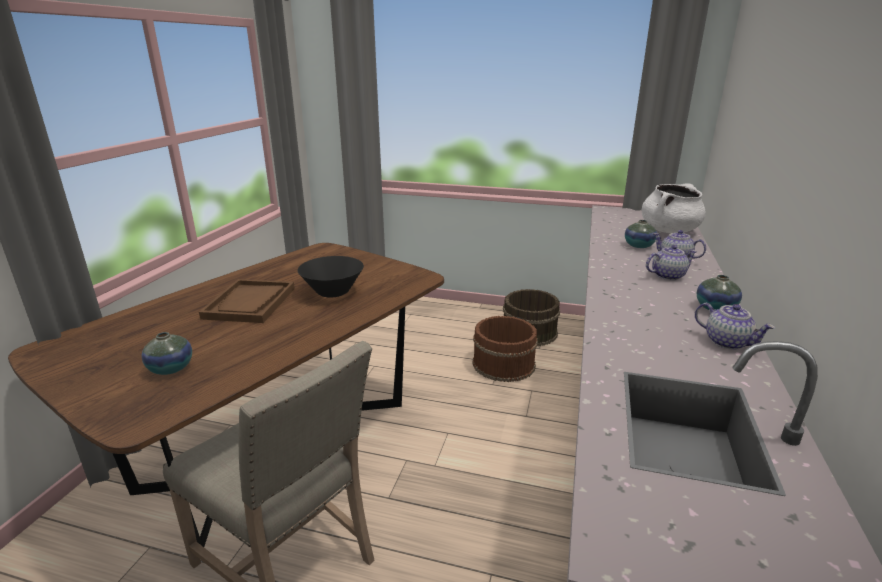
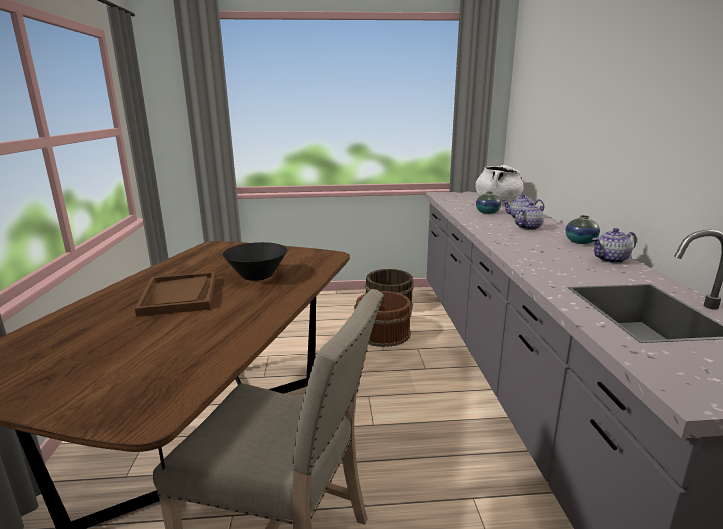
camera: 20 degrees left, 5 degrees down
vase [141,332,192,375] -> none
teapot [695,303,775,350] -> teapot turned 135 degrees clockwise [592,228,637,263]

